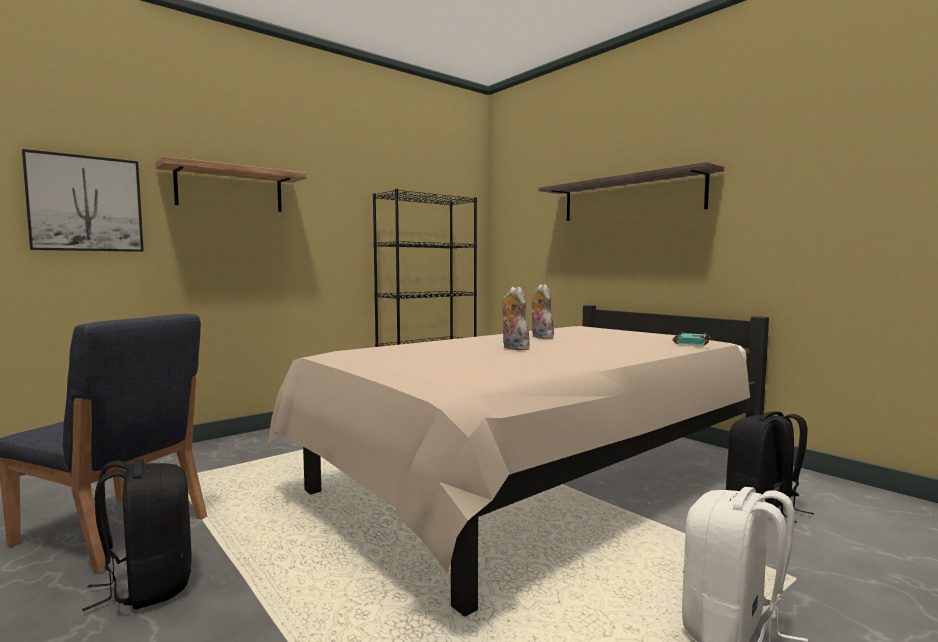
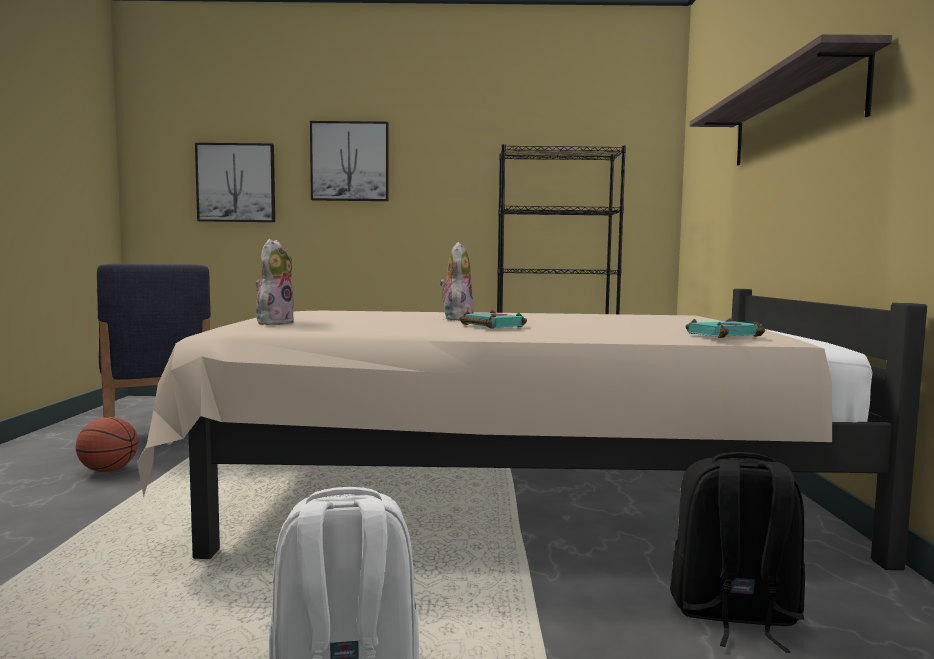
camera: 40 degrees right, 0 degrees up
black backpack [82,459,192,611] -> basketball [76,417,138,472]
shelf [155,156,306,212] -> picture [310,121,388,201]
plush toy [531,284,554,339] -> plush toy moved to [256,239,294,325]
none -> turquoise book [459,310,527,329]

